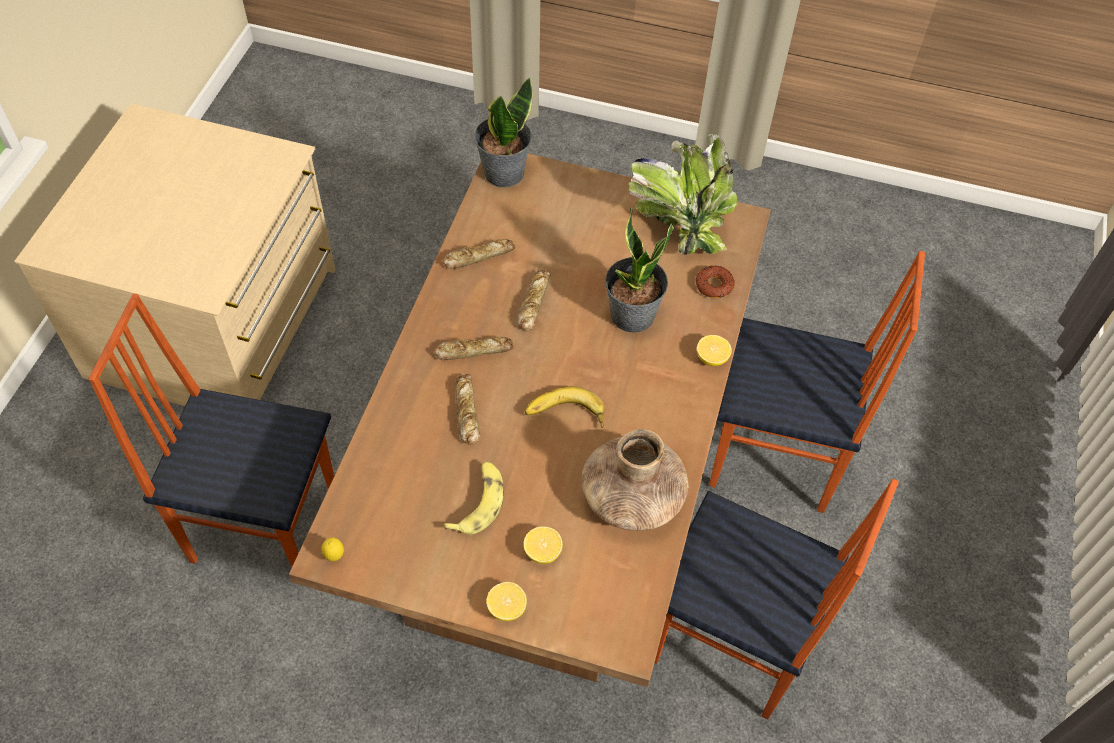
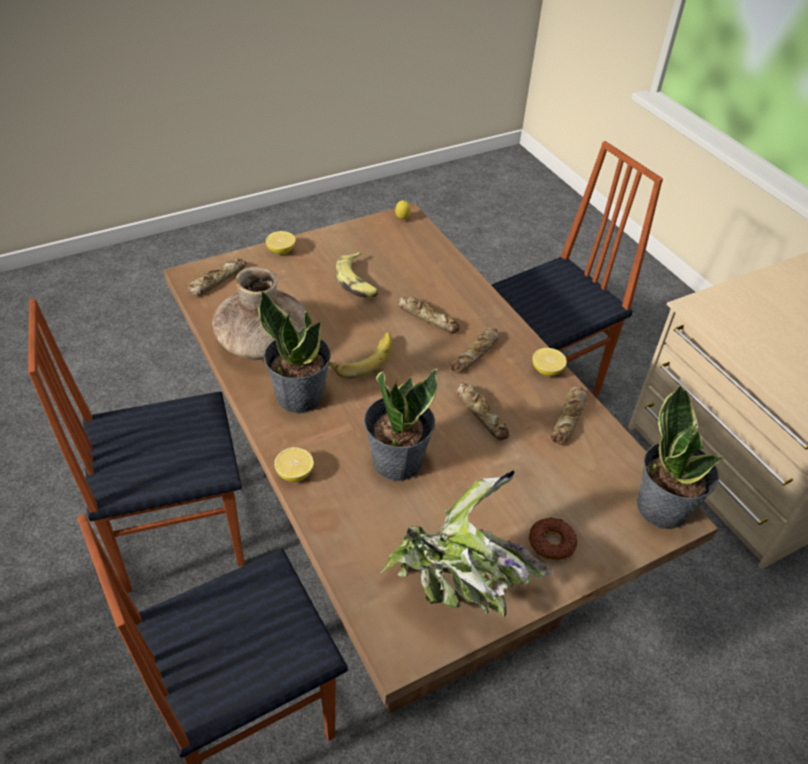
camera: 135 degrees right, 10 degrees down
lemon [523,527,563,564] -> lemon moved to [532,348,567,376]
donut [696,266,735,298] -> donut moved to [529,518,578,560]
none -> bread [188,258,247,296]
none -> potted plant [258,291,331,414]

